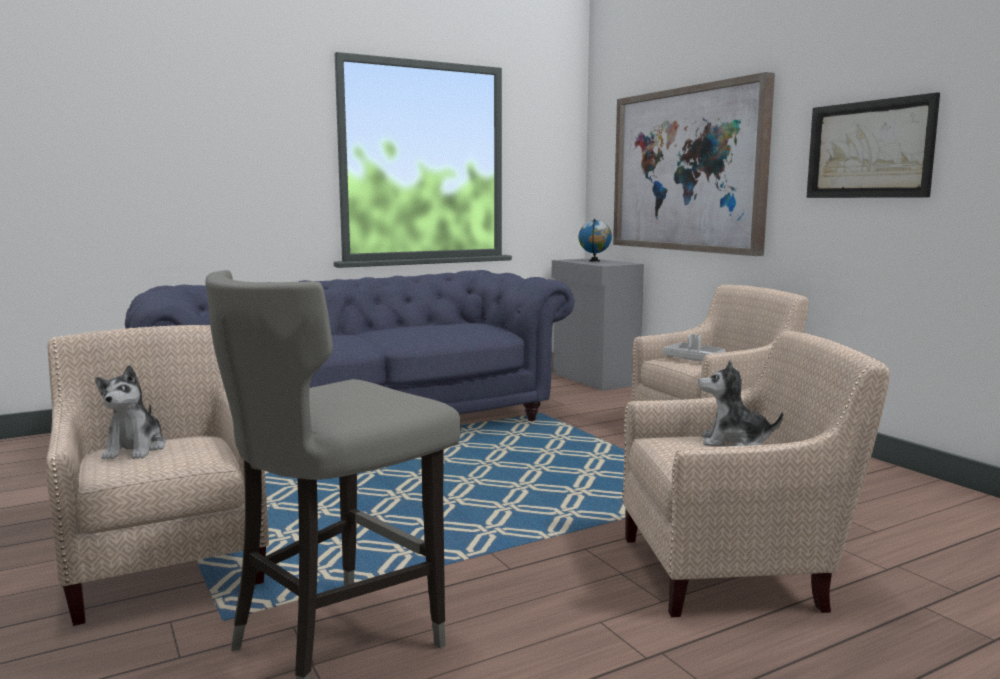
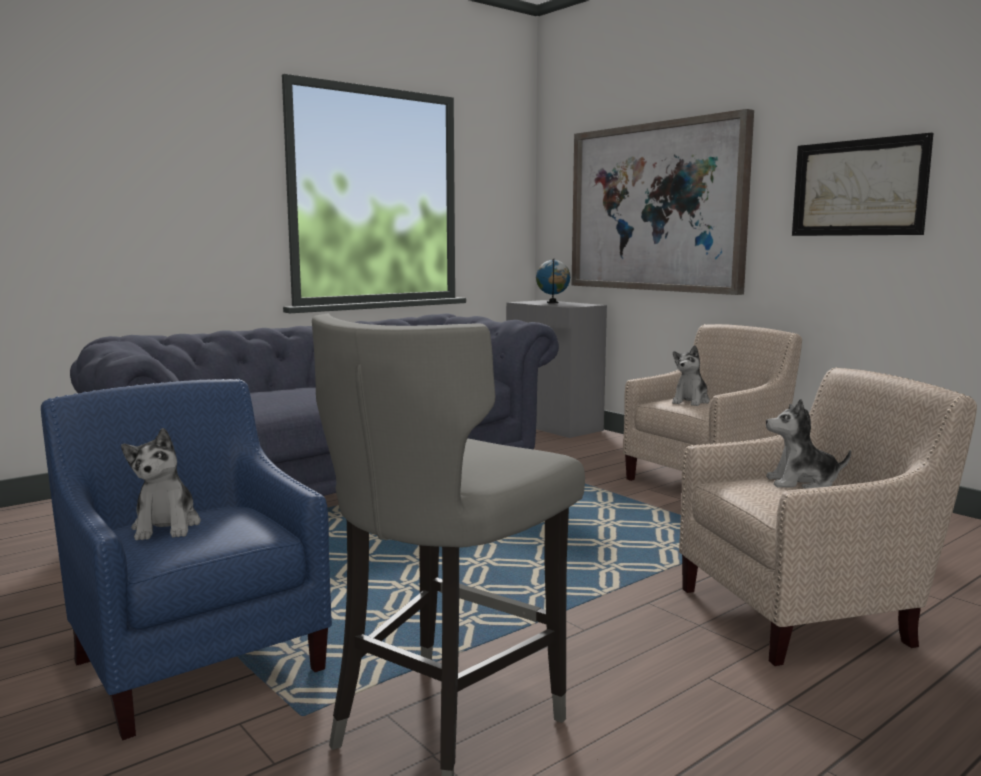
camera: 10 degrees left, 0 degrees up
beige armchair [46,325,269,626] -> blue armchair [41,379,332,740]
grey tray [663,334,726,361] -> plush toy [672,345,710,406]

